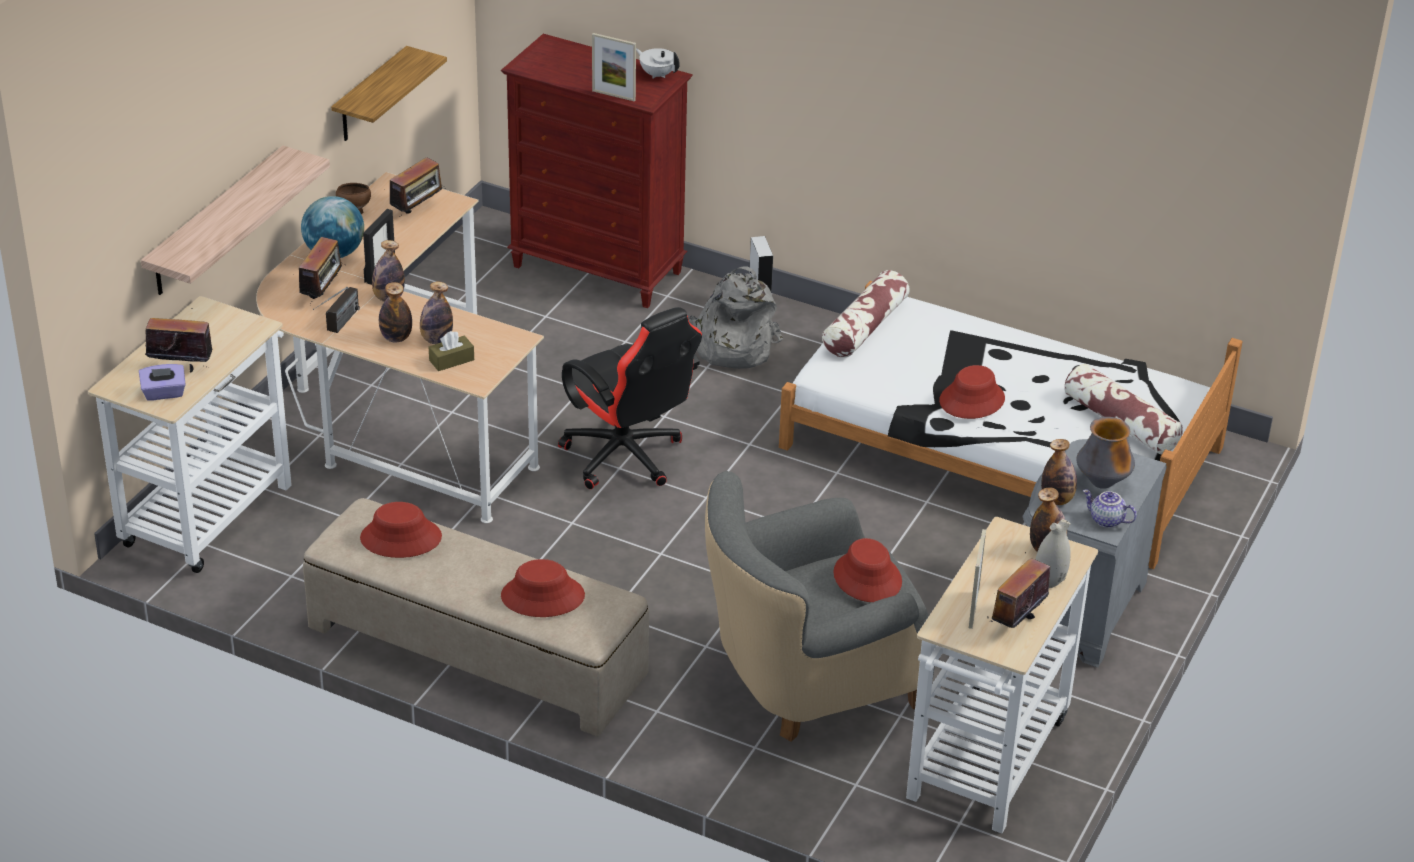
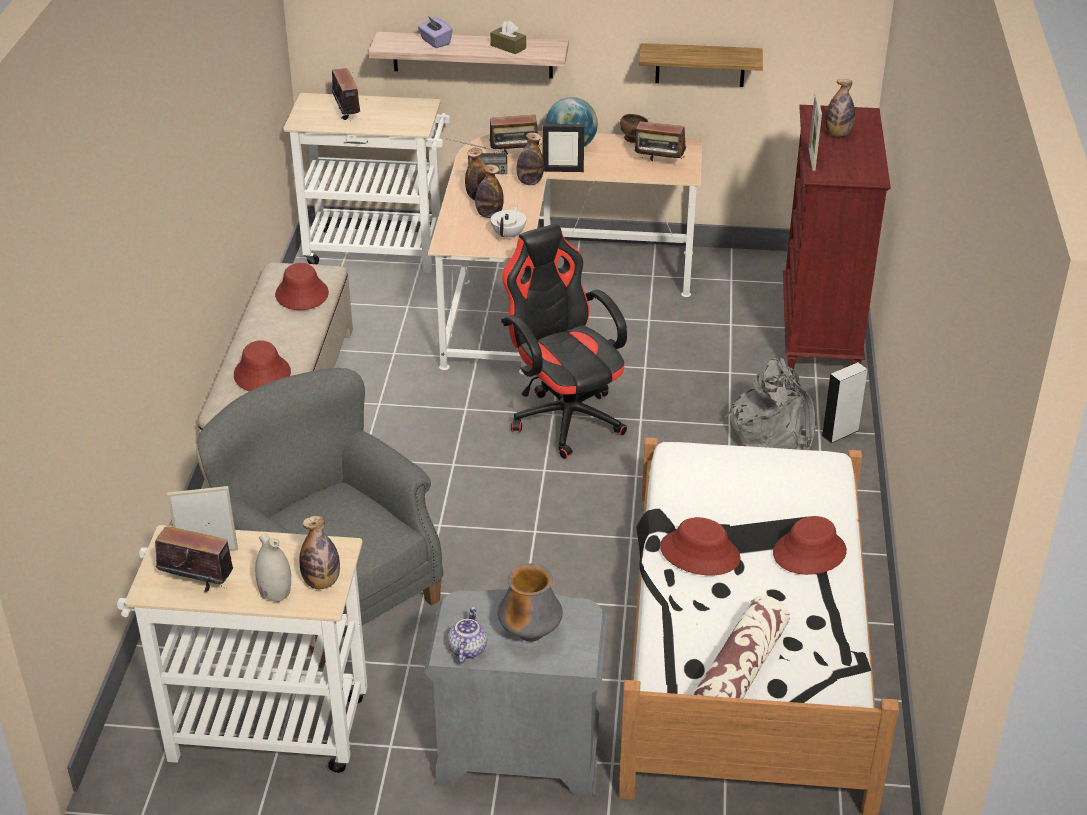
camera: 70 degrees right, 0 degrees up
purple tissue box [139,364,186,401] -> purple tissue box moved to [418,16,452,48]
brown tissue box [429,331,474,371] -> brown tissue box moved to [490,20,526,54]
black office chair [558,307,702,489] -> black office chair turned 120 degrees clockwise [501,224,627,459]
white teapot [636,48,680,78] -> white teapot moved to [491,205,526,240]
pillow [822,270,910,358] -> none
red hat [833,538,902,602] -> red hat moved to [773,516,847,575]
bottle [1041,439,1077,505] -> bottle moved to [825,79,855,137]

